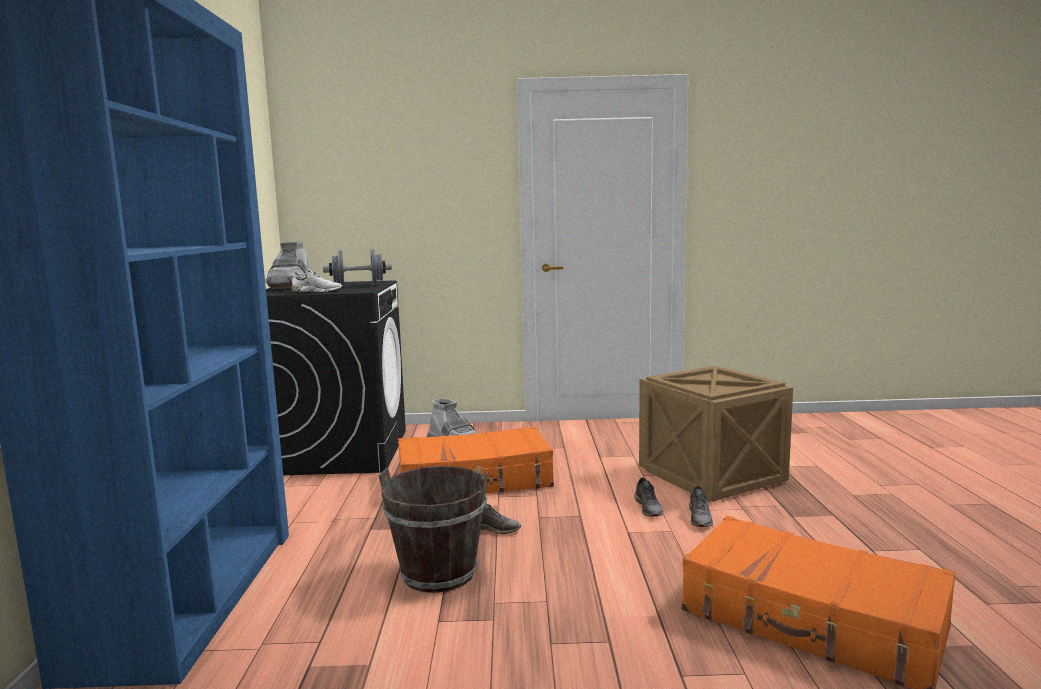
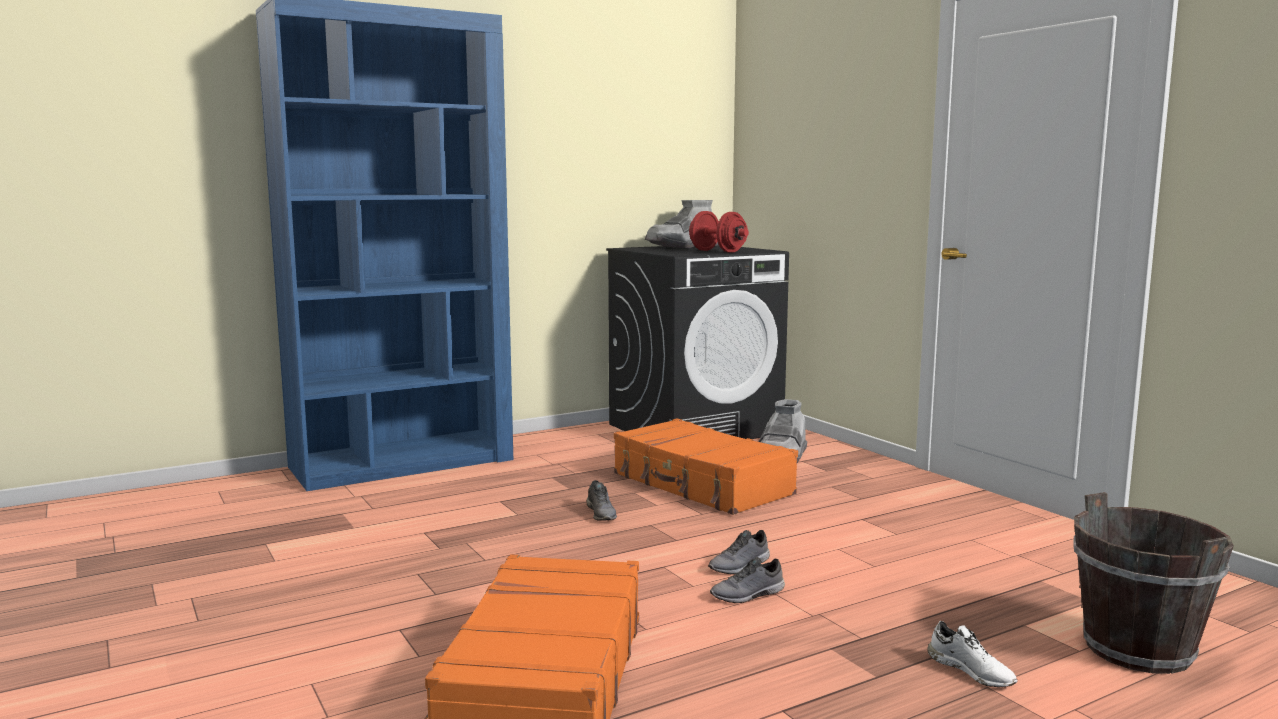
camera: 60 degrees right, 0 degrees up
white shoe [291,269,343,292] -> white shoe moved to [927,621,1017,687]
grey dumbbell [323,249,392,287] -> red dumbbell [689,211,749,253]
brown bucket [379,466,488,593] -> brown bucket moved to [1073,492,1234,674]
crate [639,366,793,502] -> none

